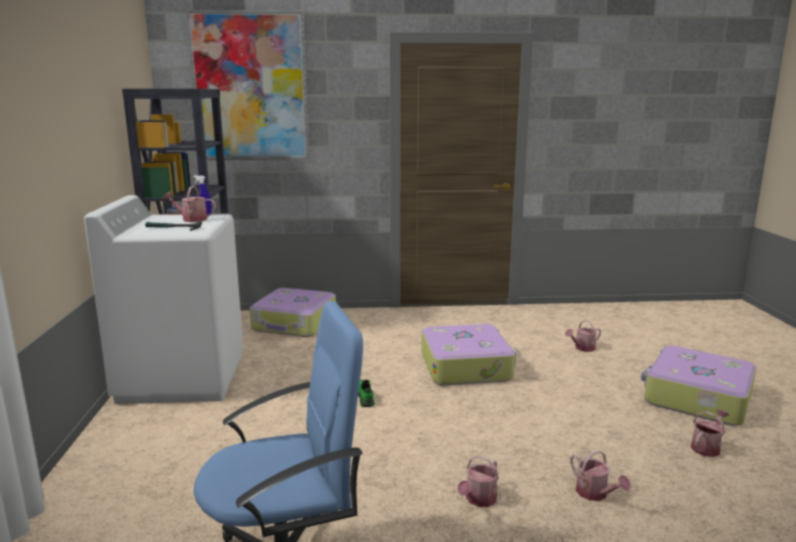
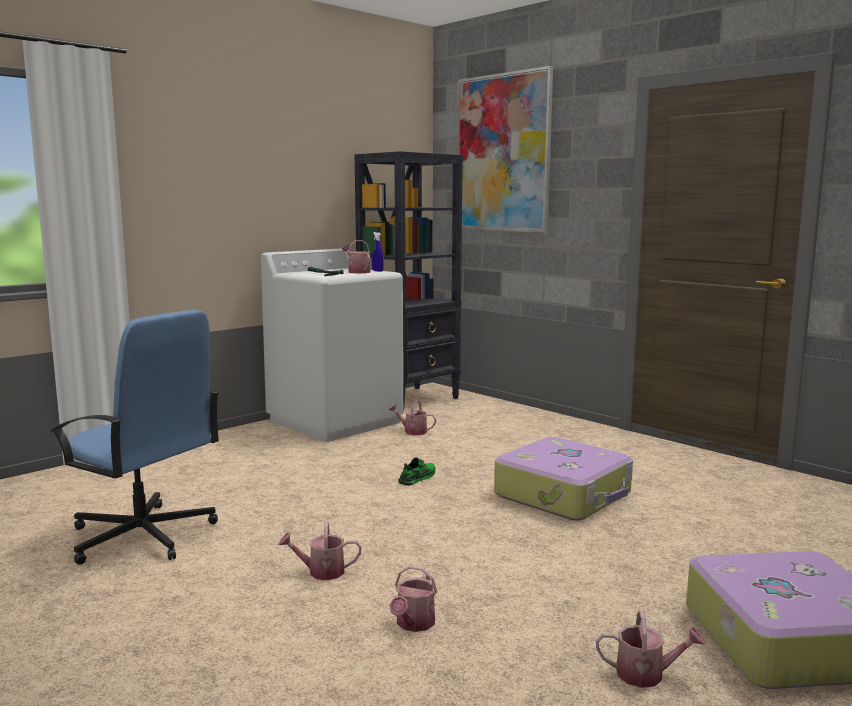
camera: 50 degrees right, 5 degrees down
suitcase [249,288,336,337] -> none
watering can [565,320,601,352] -> watering can moved to [389,400,436,435]

